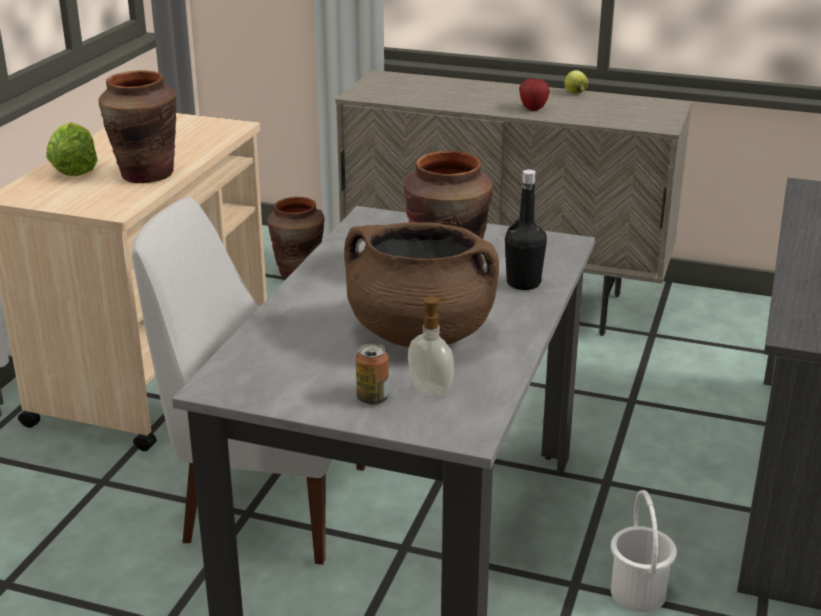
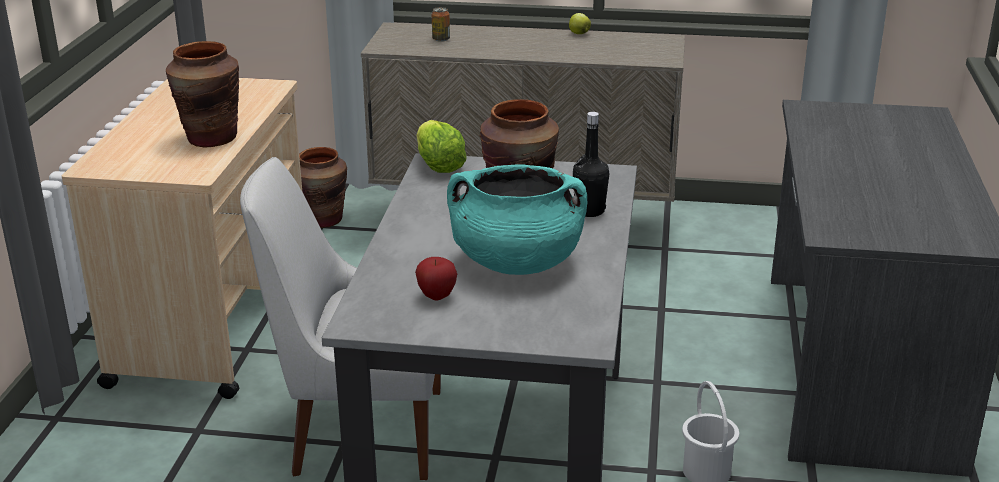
camera: 10 degrees left, 0 degrees up
lettuce [46,122,98,176] -> lettuce moved to [417,120,467,173]
brown cooking pot [344,222,499,347] -> turquoise cooking pot [447,164,588,275]
can [356,343,389,405] -> can moved to [432,7,450,42]
soap dispenser [408,297,454,398] -> none
apple [519,79,550,111] -> apple moved to [415,257,457,300]

